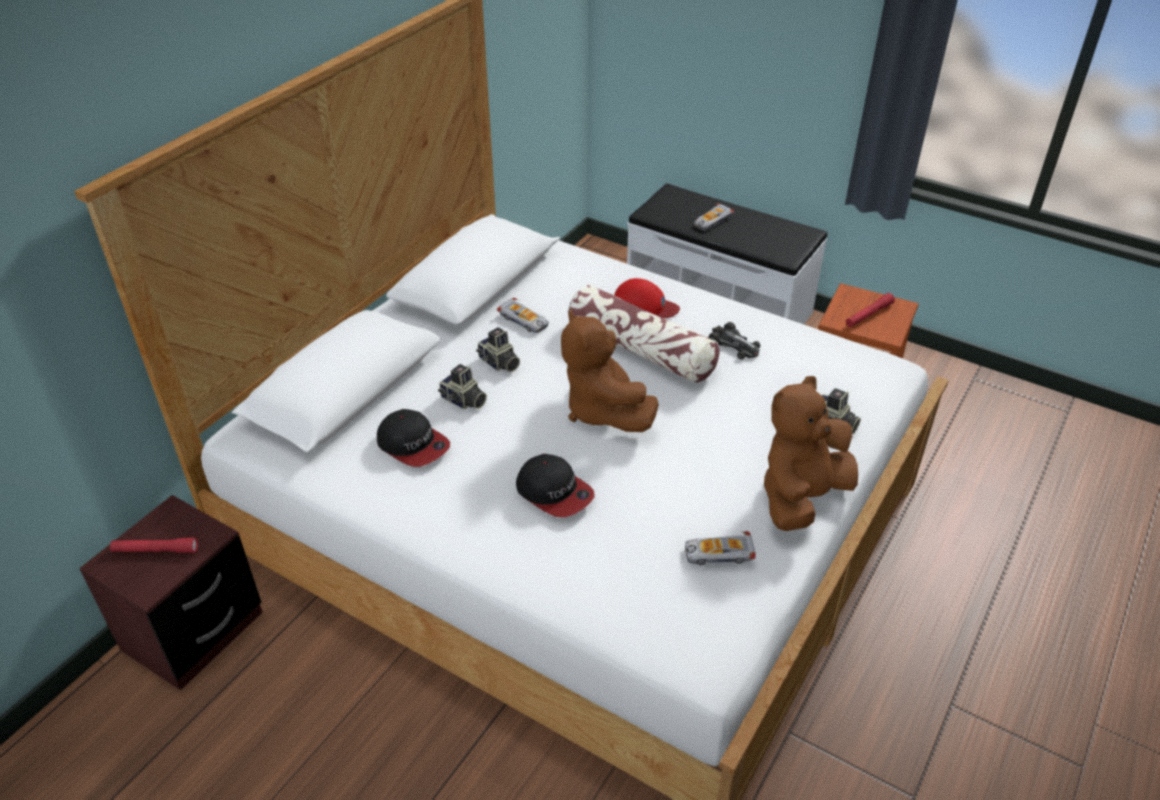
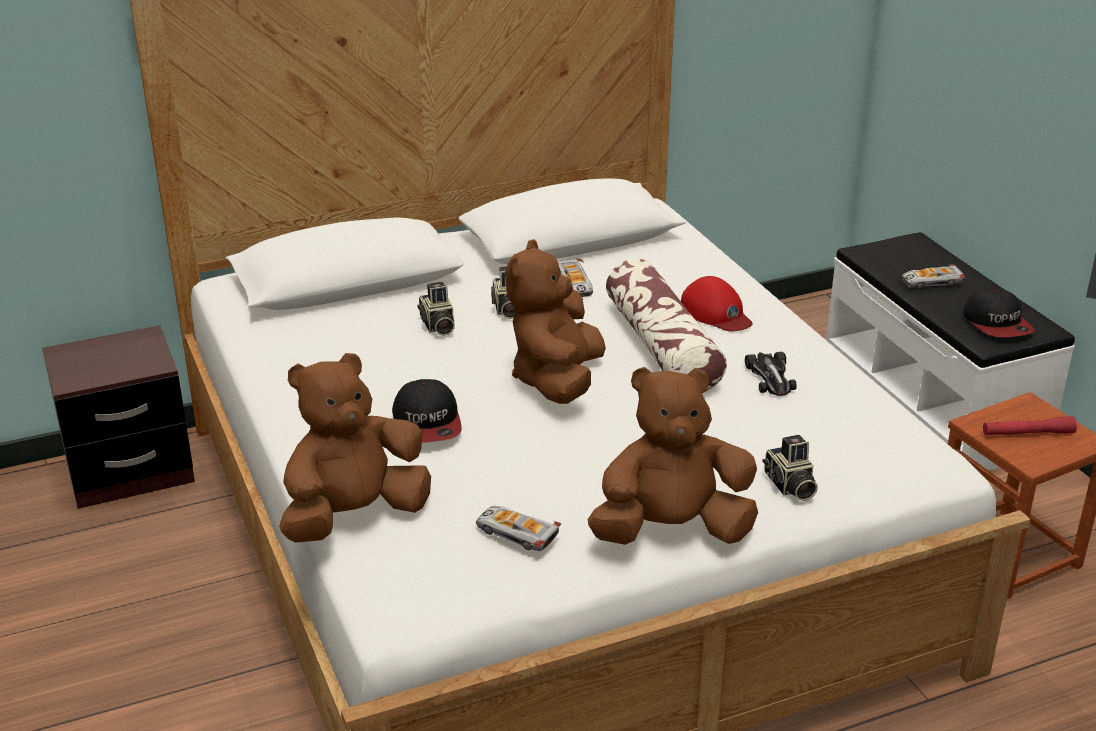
camera: 35 degrees right, 10 degrees down
red flashlight [110,537,198,553] -> none
cap [377,409,450,467] -> cap moved to [963,288,1035,337]
none -> brown plush toy [279,353,431,543]

